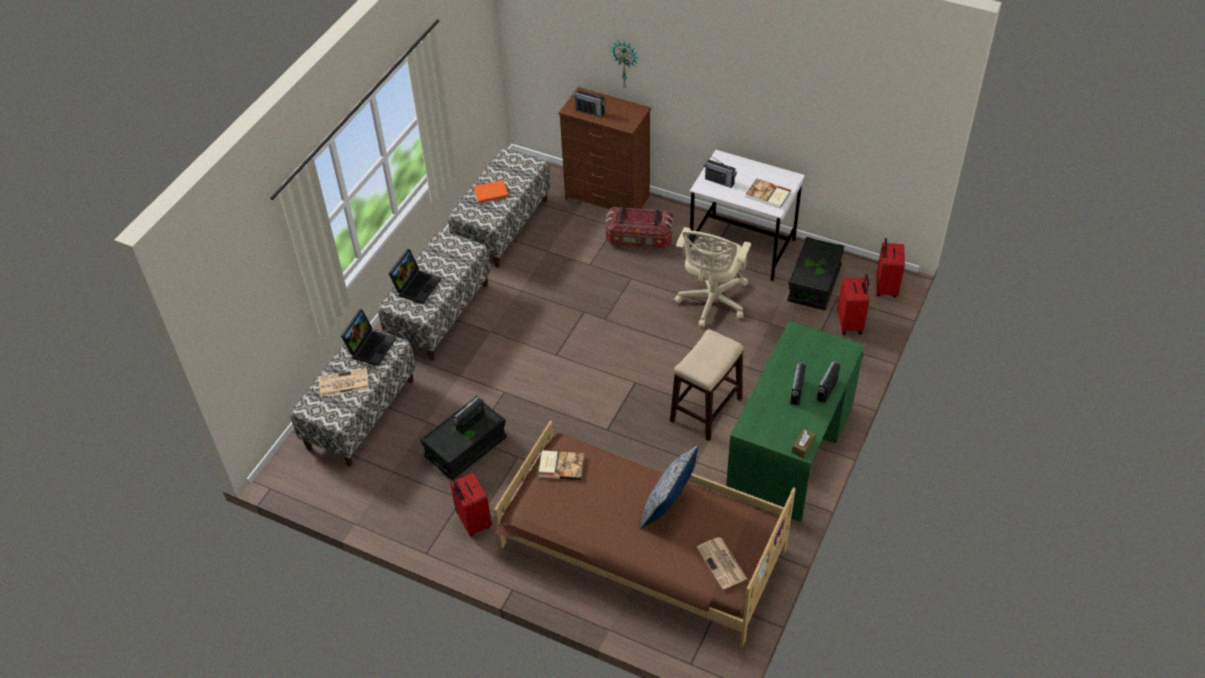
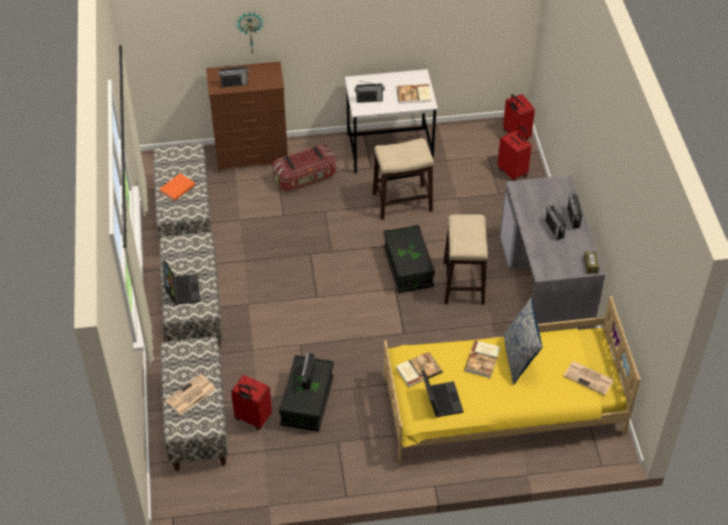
camera: 35 degrees left, 0 degrees up
laptop [341,309,396,366] -> laptop moved to [421,370,463,417]
red suitcase [450,473,492,536] -> red suitcase moved to [231,375,272,429]
brown bed [494,421,796,647] -> yellow bed [384,296,640,462]
beige office chair [674,227,751,327] -> stool [373,138,434,220]
green desk [726,321,865,522] -> grey desk [500,175,605,333]
black storage box [787,237,844,310] -> black storage box moved to [383,225,435,293]
none -> book [464,340,500,378]

